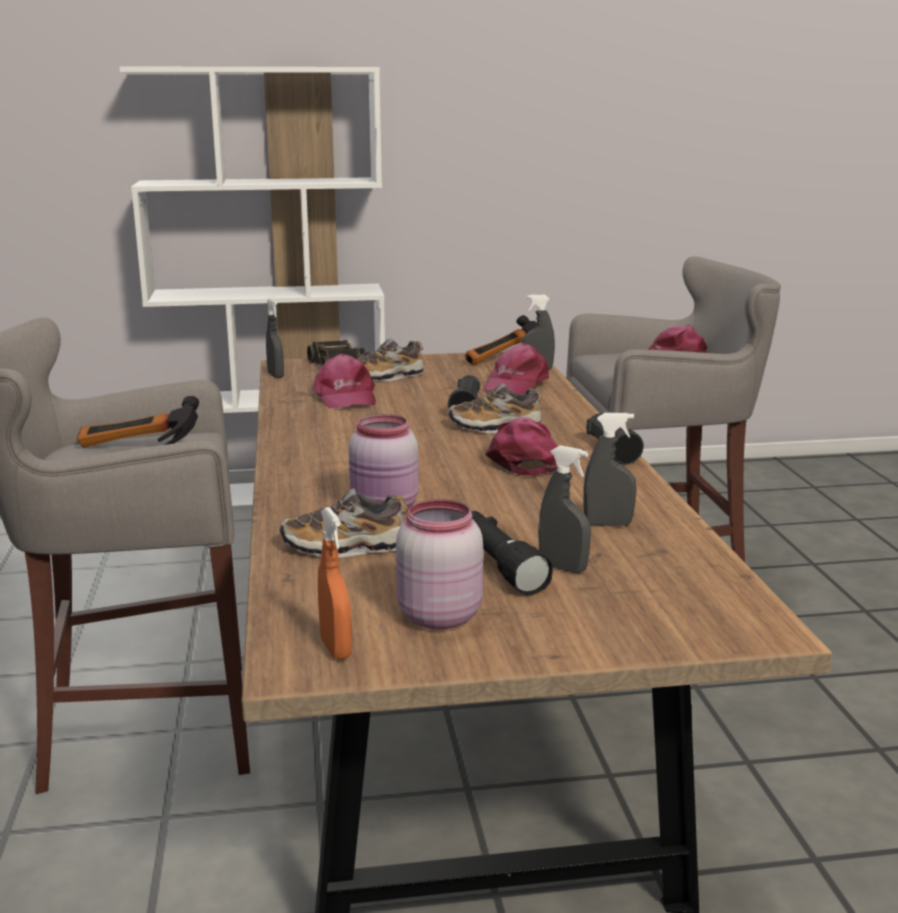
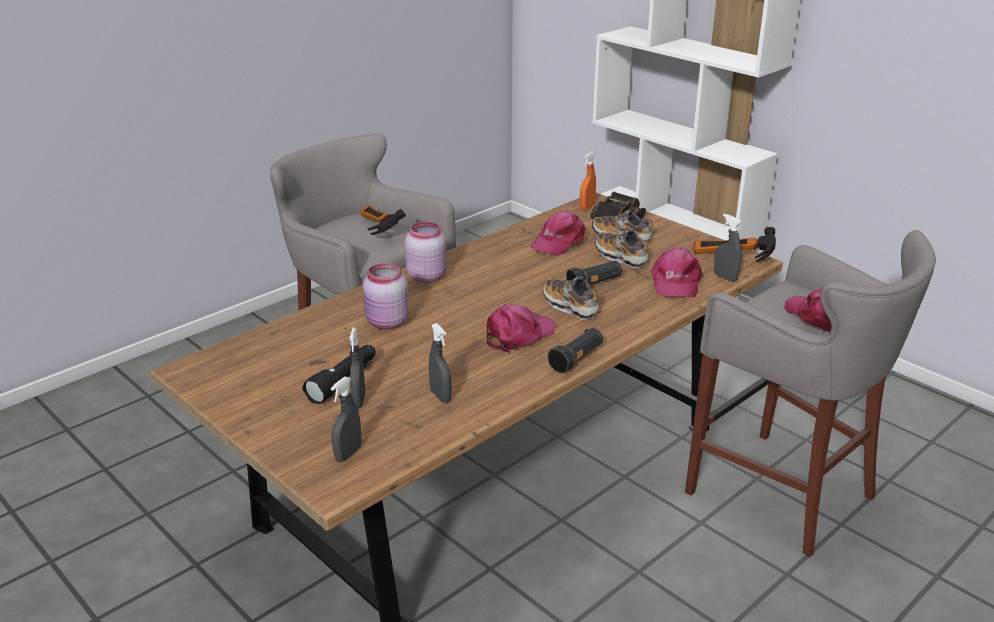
camera: 55 degrees right, 10 degrees up
grey spray bottle [266,298,284,378] -> grey spray bottle moved to [331,376,362,462]
shoe [279,488,408,557] -> shoe moved to [595,230,649,268]
orange spray bottle [318,507,352,660] -> orange spray bottle moved to [580,152,596,210]
pink jar [396,499,483,629] -> pink jar moved to [405,222,447,283]
pink cap [483,343,549,395] -> pink cap turned 75 degrees counterclockwise [651,247,703,297]

